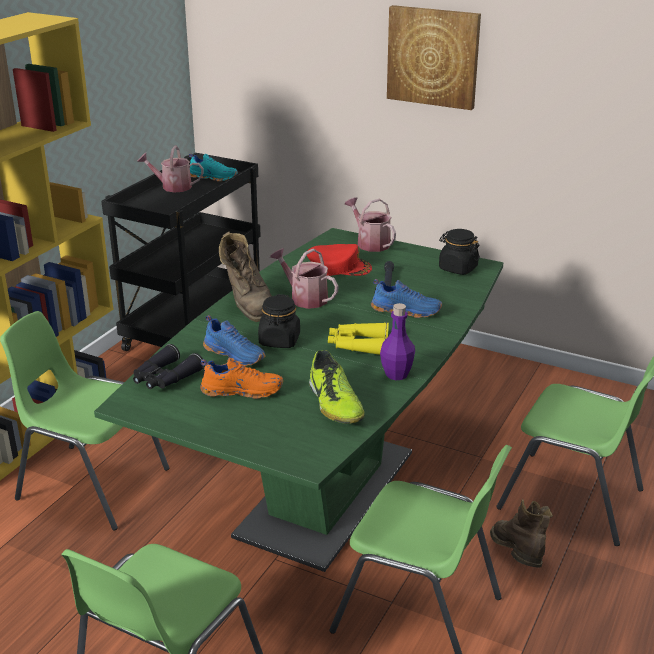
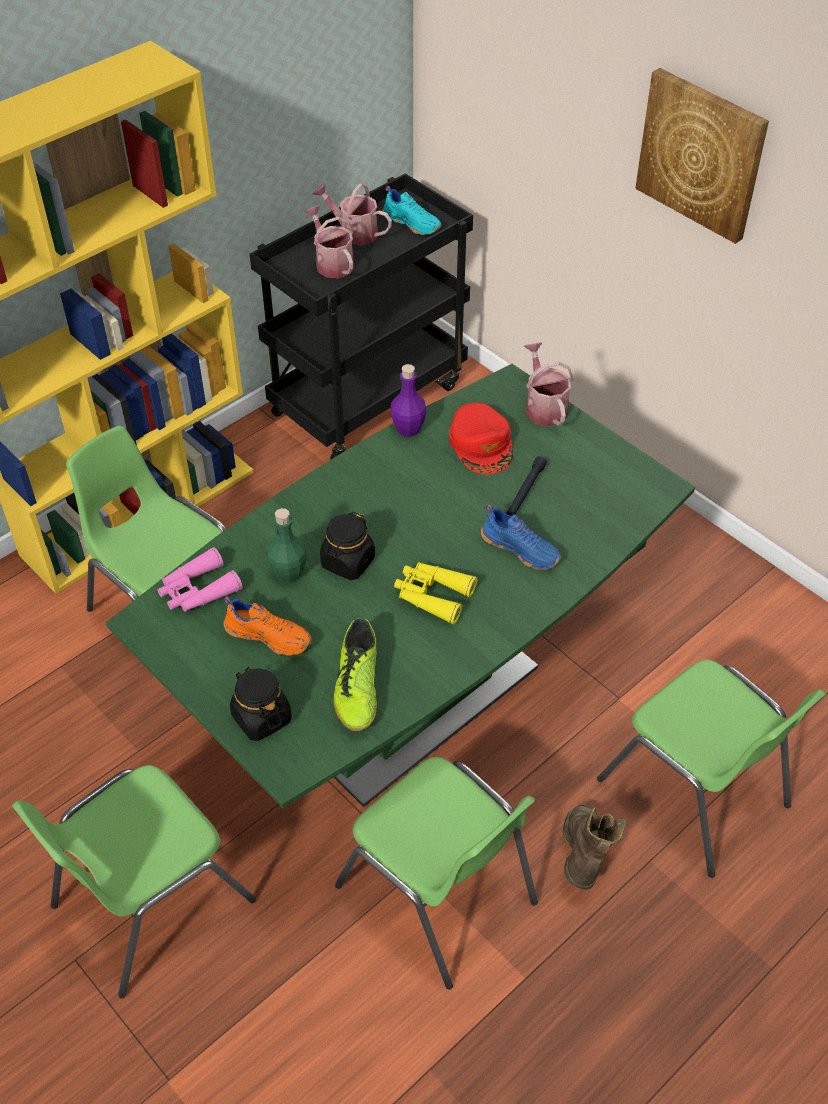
camera: 20 degrees right, 20 degrees up
black binoculars [133,344,205,389] -> pink binoculars [157,547,243,612]
blue shoe [203,315,266,366] -> green bottle [267,508,307,583]
brown boot [219,232,272,322] -> none
watering can [270,248,339,309] -> watering can moved to [304,206,354,278]
red cap [307,244,372,276] -> red cap turned 45 degrees clockwise [449,403,513,474]
purple bottle [380,303,415,380] -> purple bottle moved to [390,364,426,437]
black jar [439,229,480,275] -> black jar moved to [230,667,292,741]

